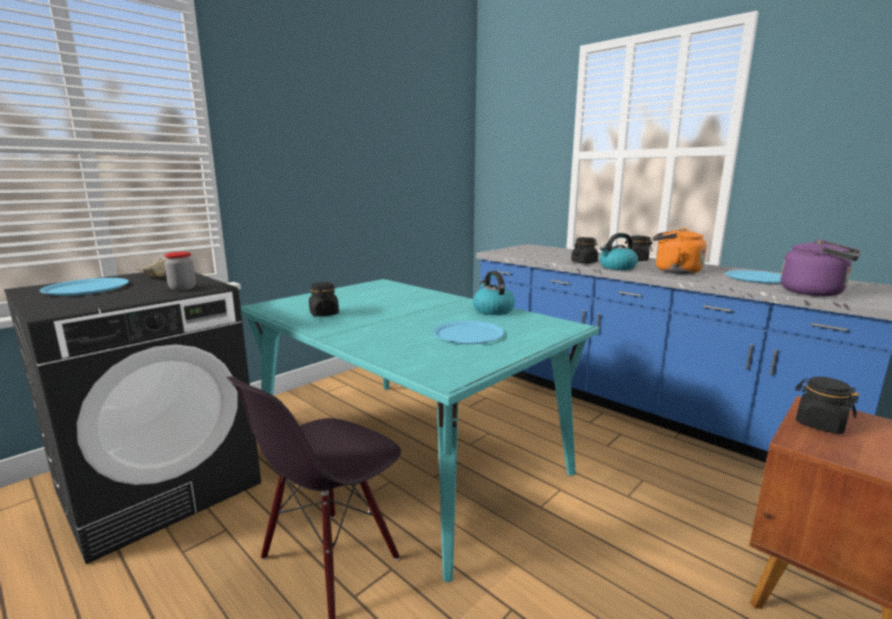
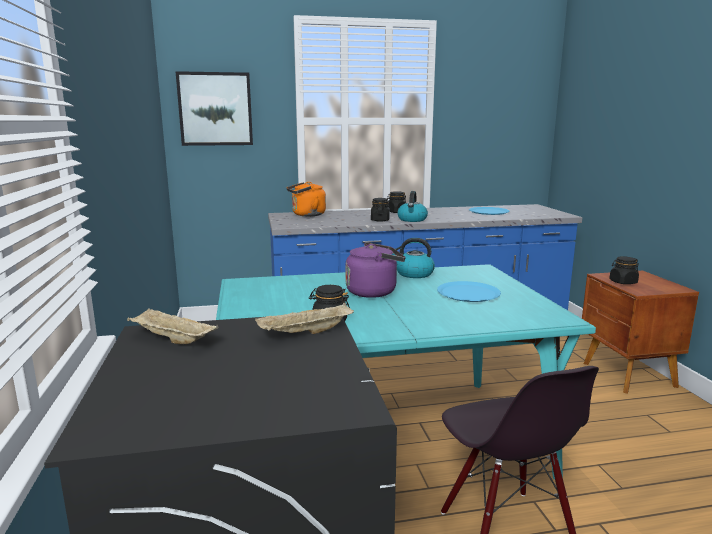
camera: 55 degrees left, 0 degrees up
blue plate [40,278,129,296] -> none
jar [164,252,196,291] -> beige tray [255,303,354,334]
orange kettle [653,228,707,274] -> orange kettle moved to [287,182,326,216]
purple kettle [781,240,860,296] -> purple kettle moved to [345,242,405,298]
none -> picture [175,71,253,146]

